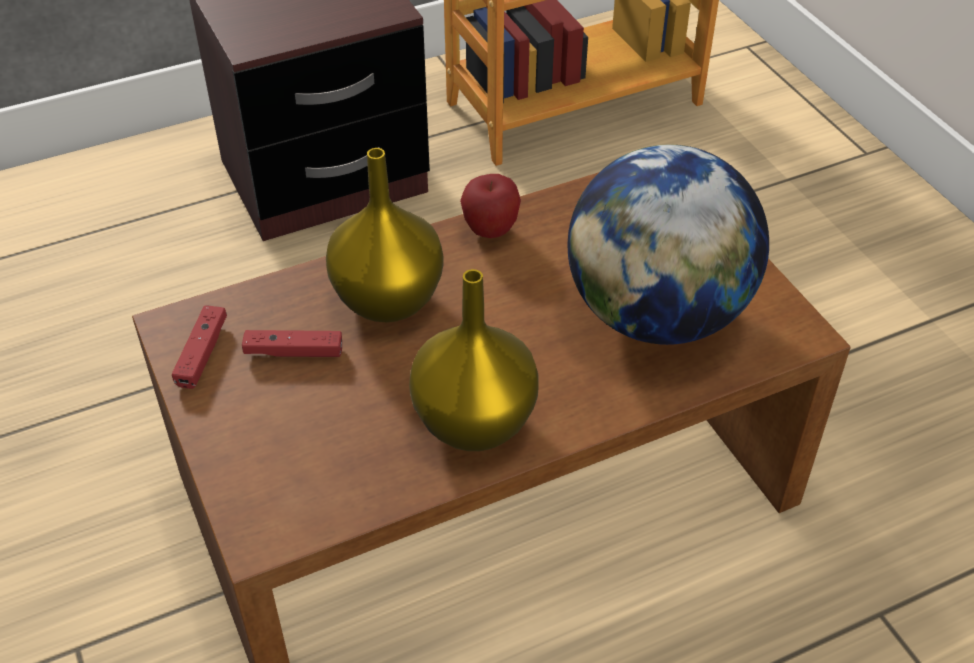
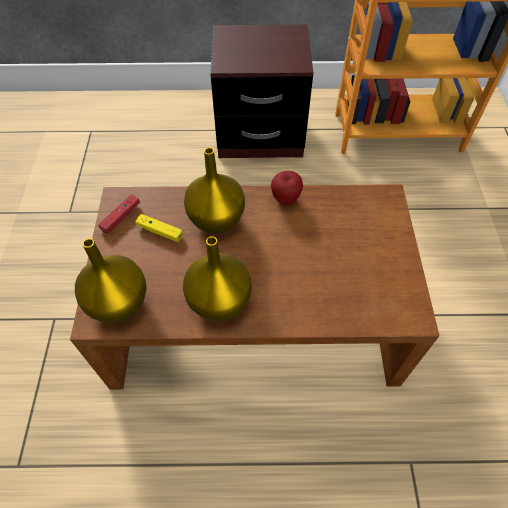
camera: 25 degrees right, 10 degrees up
red game controller [242,330,342,357] -> yellow game controller [135,214,183,242]
globe [567,144,769,345] -> none
none -> yellow vase [75,238,147,323]

